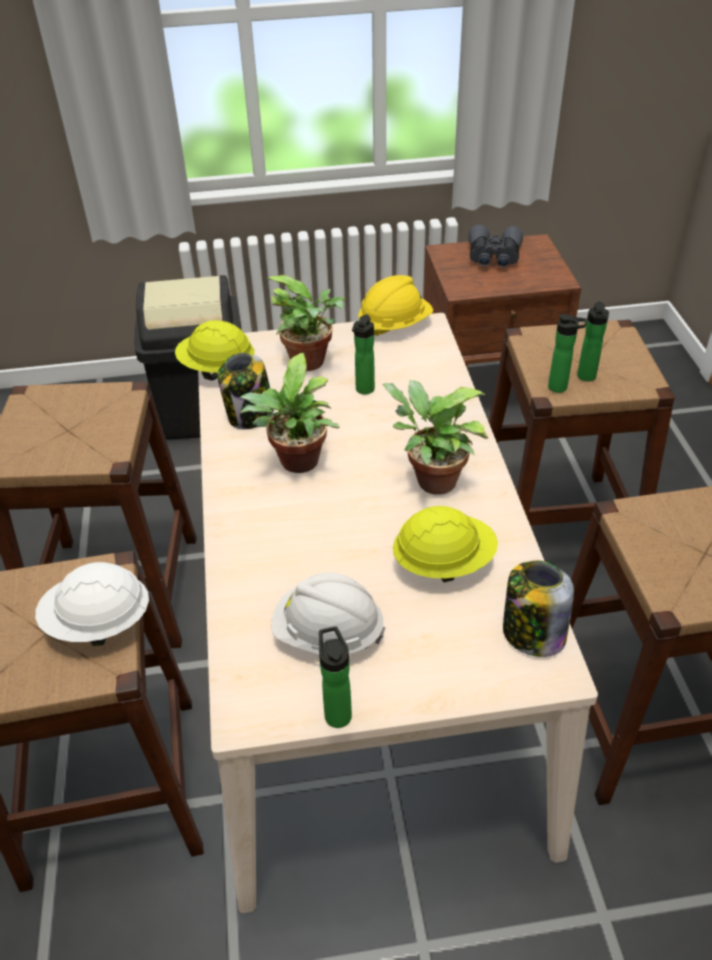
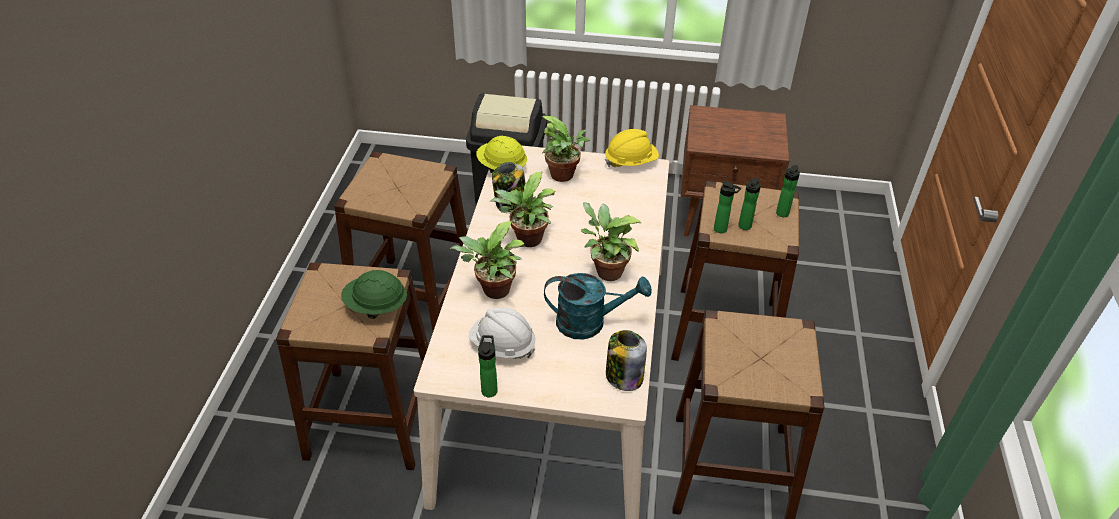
camera: 15 degrees right, 0 degrees up
white hard hat [35,562,149,646] -> green hard hat [341,270,407,319]
bottle [352,314,375,395] -> bottle moved to [776,165,800,217]
yellow hard hat [393,506,498,582] -> turquoise watering can [544,273,652,339]
grey binoculars [468,225,523,267] -> none
none -> potted plant [450,221,525,299]

